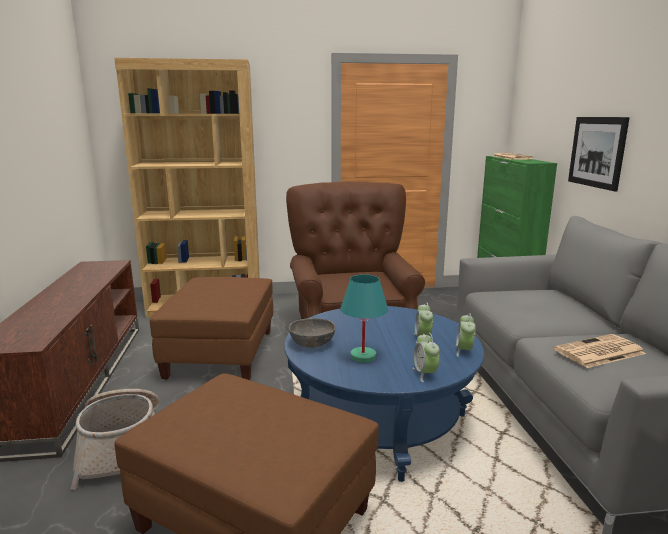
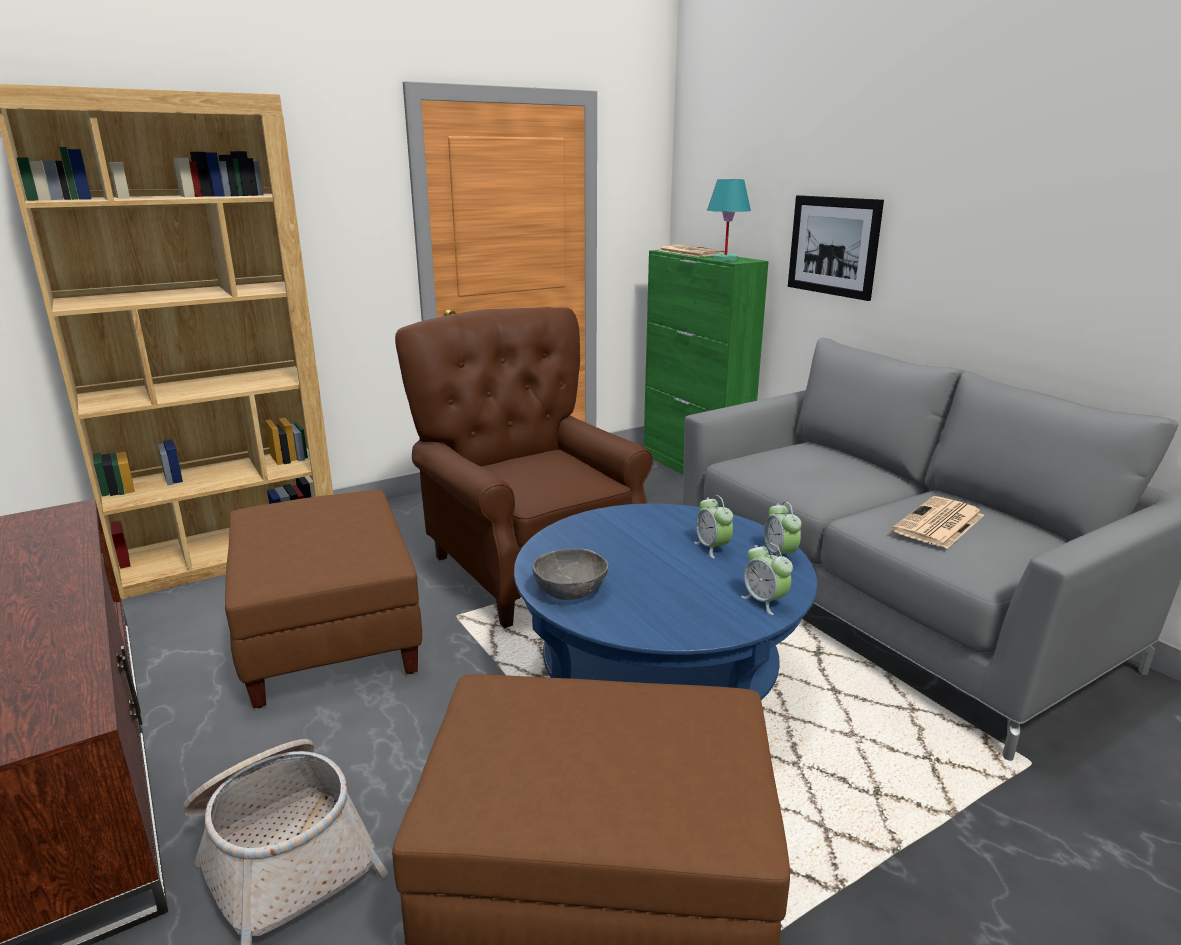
camera: 25 degrees left, 5 degrees up
turquoise table lamp [340,274,388,363] -> turquoise table lamp moved to [707,179,751,261]

